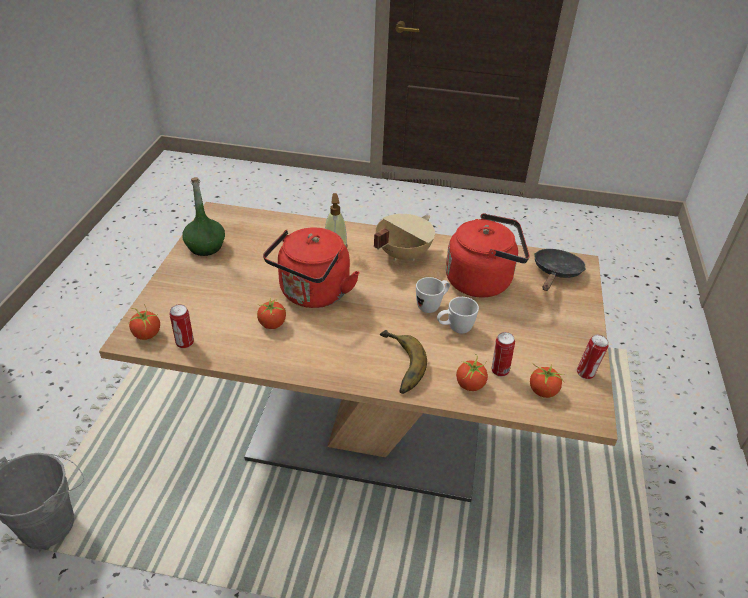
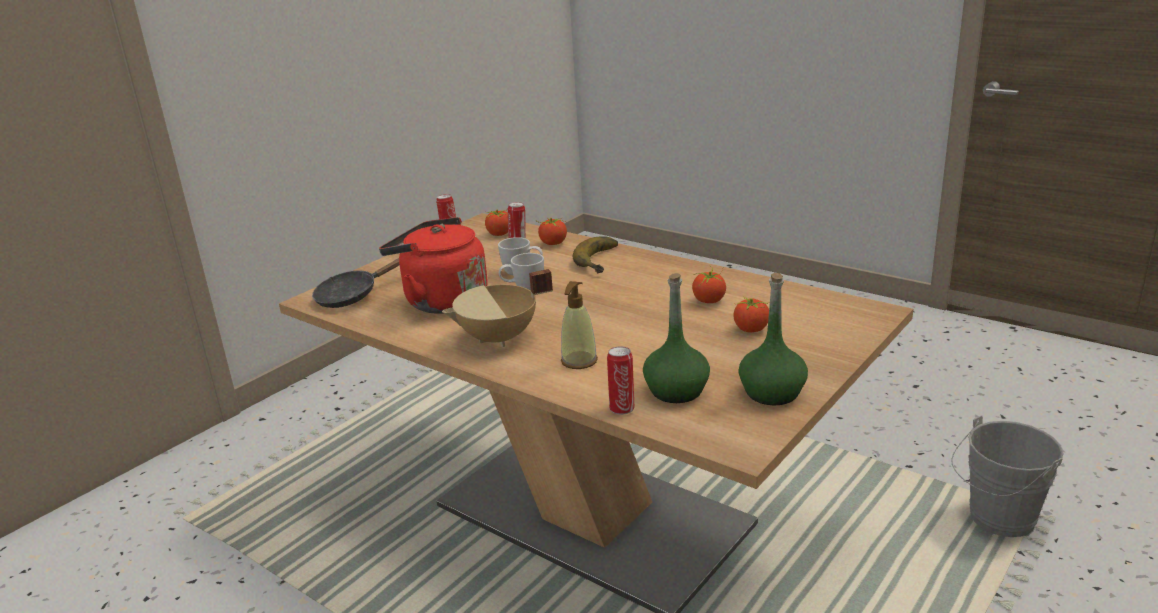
camera: 150 degrees left, 15 degrees down
tomato [129,303,160,340] -> tomato moved to [733,296,769,333]
can [170,304,194,348] -> can moved to [607,346,634,415]
red kettle [263,228,360,308] -> none
none -> green bottle [643,273,710,403]

